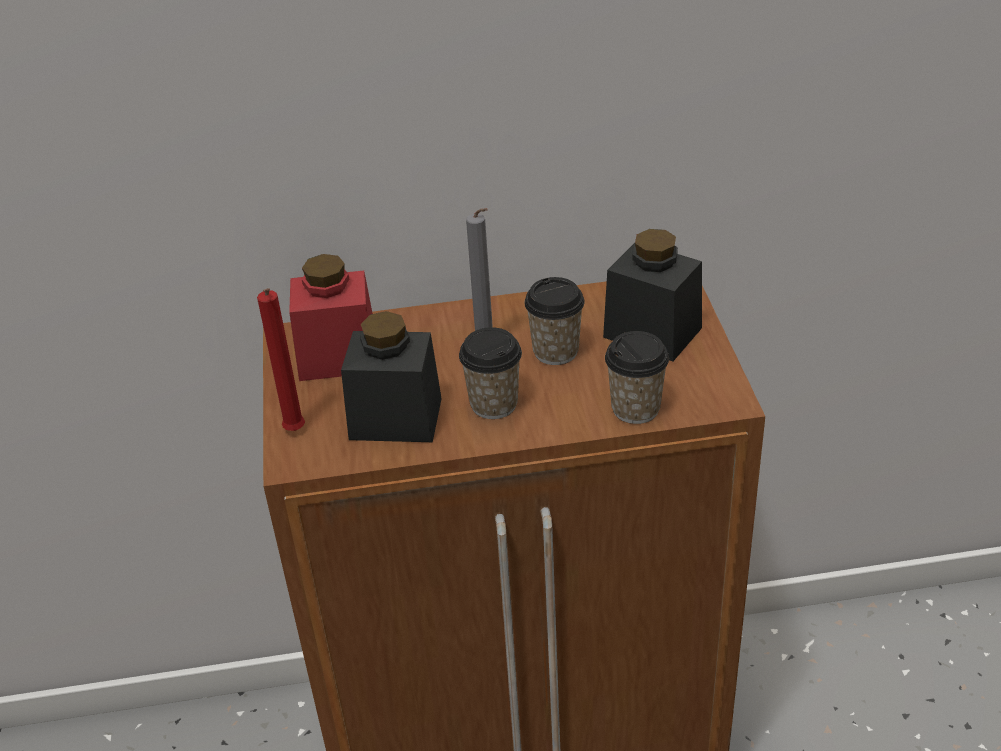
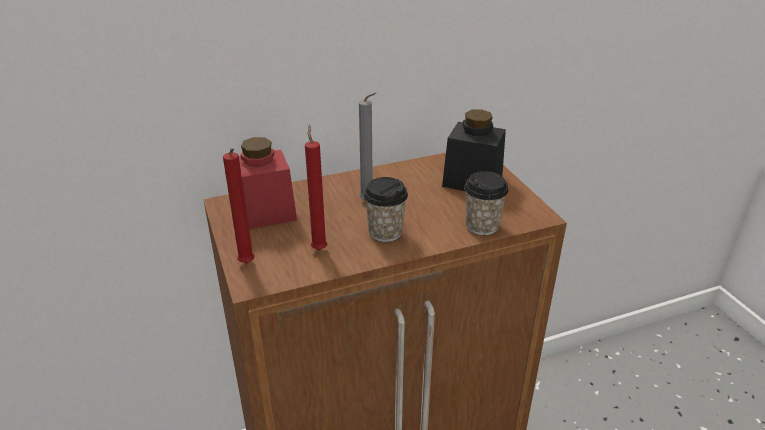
camera: 15 degrees left, 5 degrees down
black jar [341,311,442,442] -> red candle [305,124,327,250]
cup [524,277,585,365] -> none

